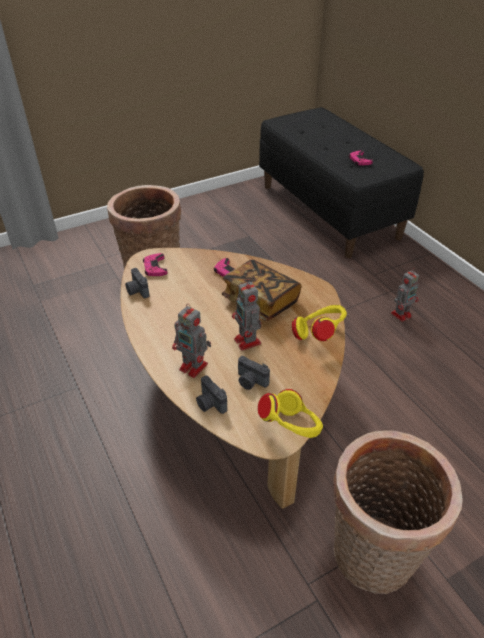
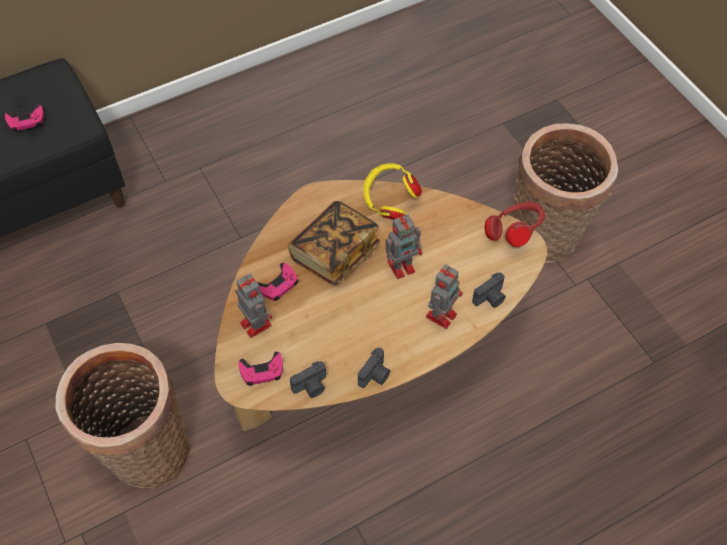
camera: 90 degrees left, 15 degrees up
camera [238,356,270,390] -> camera moved to [358,347,390,388]
yellow headphones [258,389,323,438] -> red headphones [485,201,545,247]
toy robot [391,268,419,322] -> toy robot moved to [235,274,273,338]

